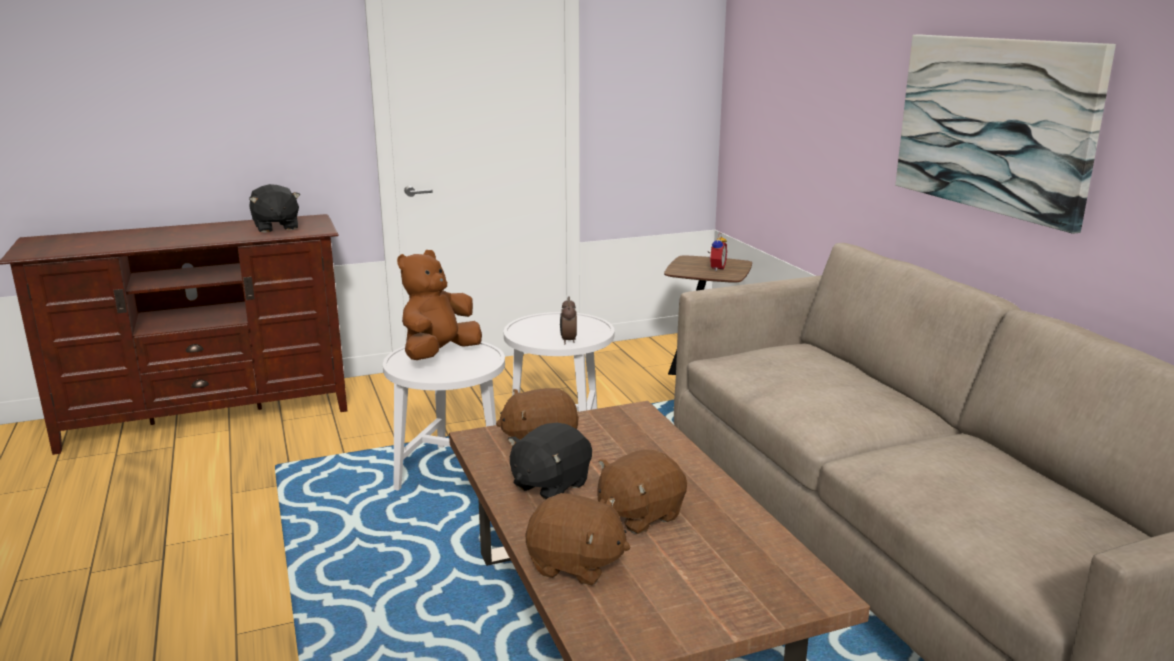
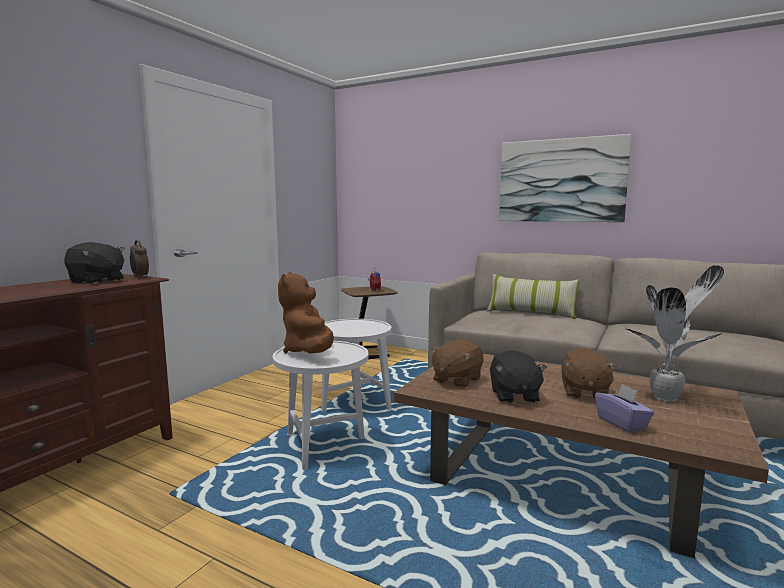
camera: 40 degrees left, 10 degrees down
brown plush toy [526,493,630,585] -> purple tissue box [595,384,654,433]
alarm clock [560,296,577,344] -> alarm clock moved to [130,240,149,278]
none -> pillow [487,274,580,319]
none -> potted plant [626,265,724,402]

